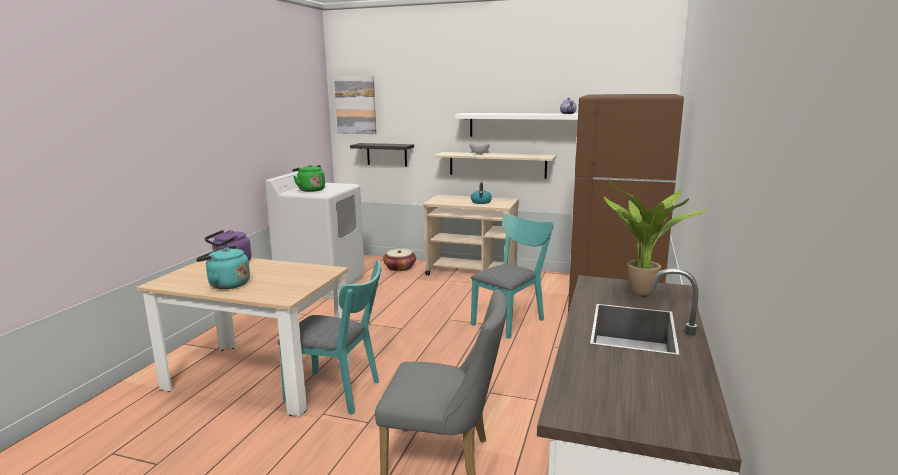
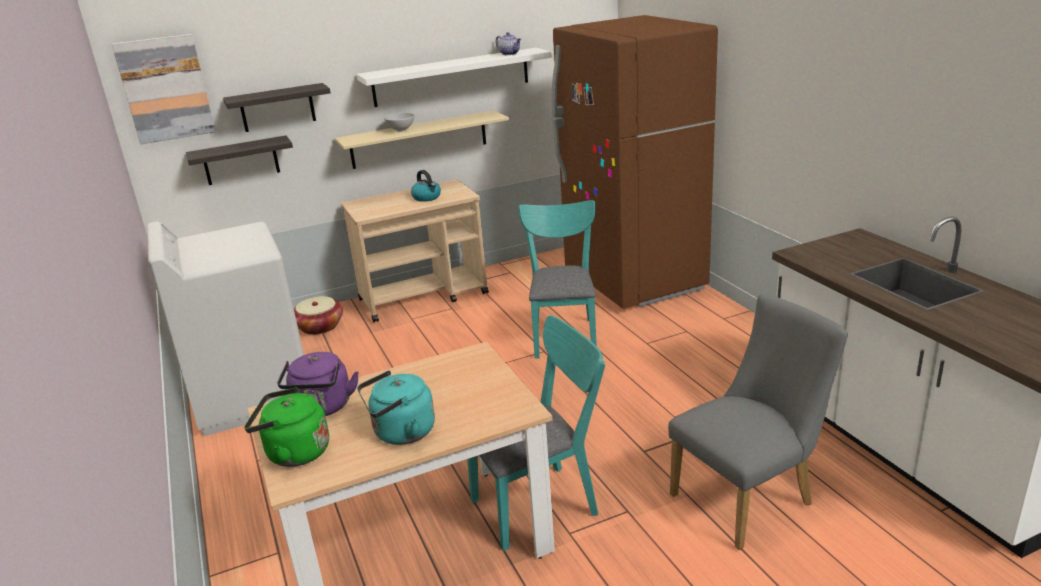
camera: 40 degrees left, 10 degrees up
green kettle [292,165,325,192] -> green kettle moved to [244,387,329,467]
potted plant [604,179,707,296] -> none
none -> shelf [223,83,331,132]

